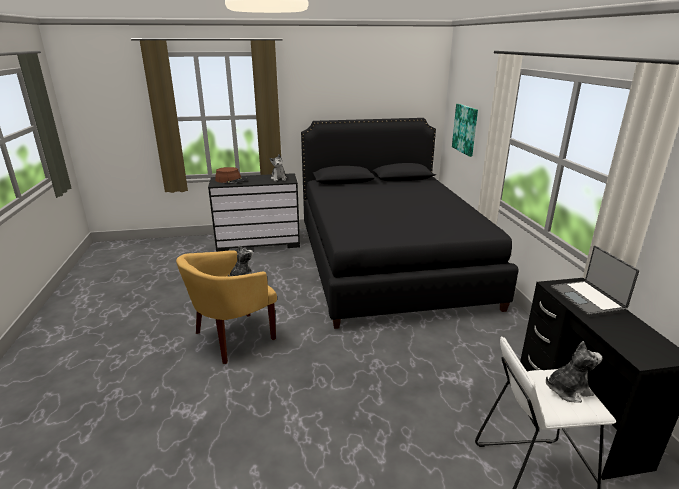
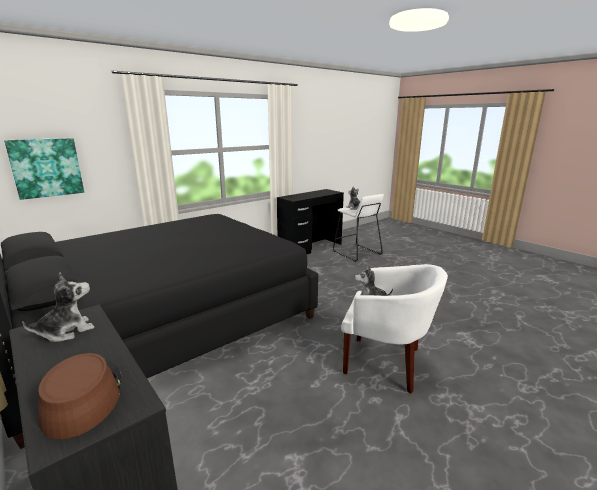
camera: 120 degrees left, 5 degrees down
yellow armchair [176,250,277,364] -> white armchair [341,264,448,394]
laptop [551,246,639,317] -> none

